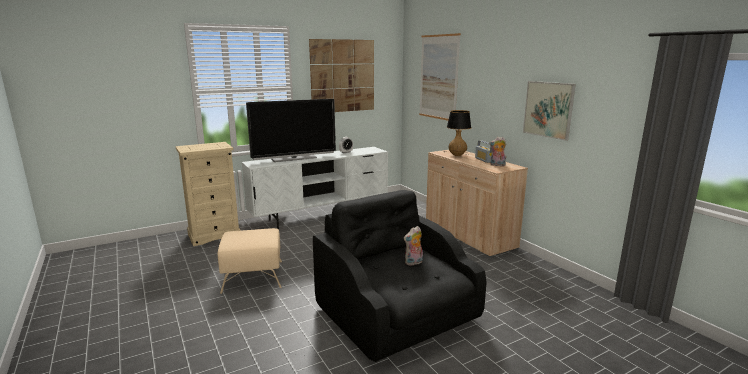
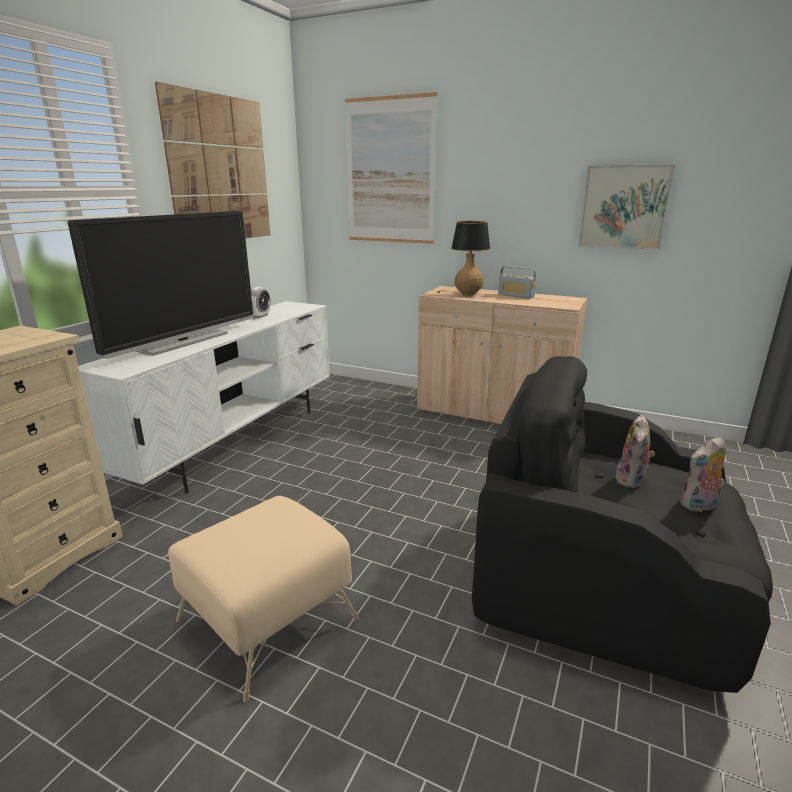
camera: 35 degrees left, 5 degrees up
plush toy [489,137,507,166] -> plush toy moved to [681,437,726,512]

